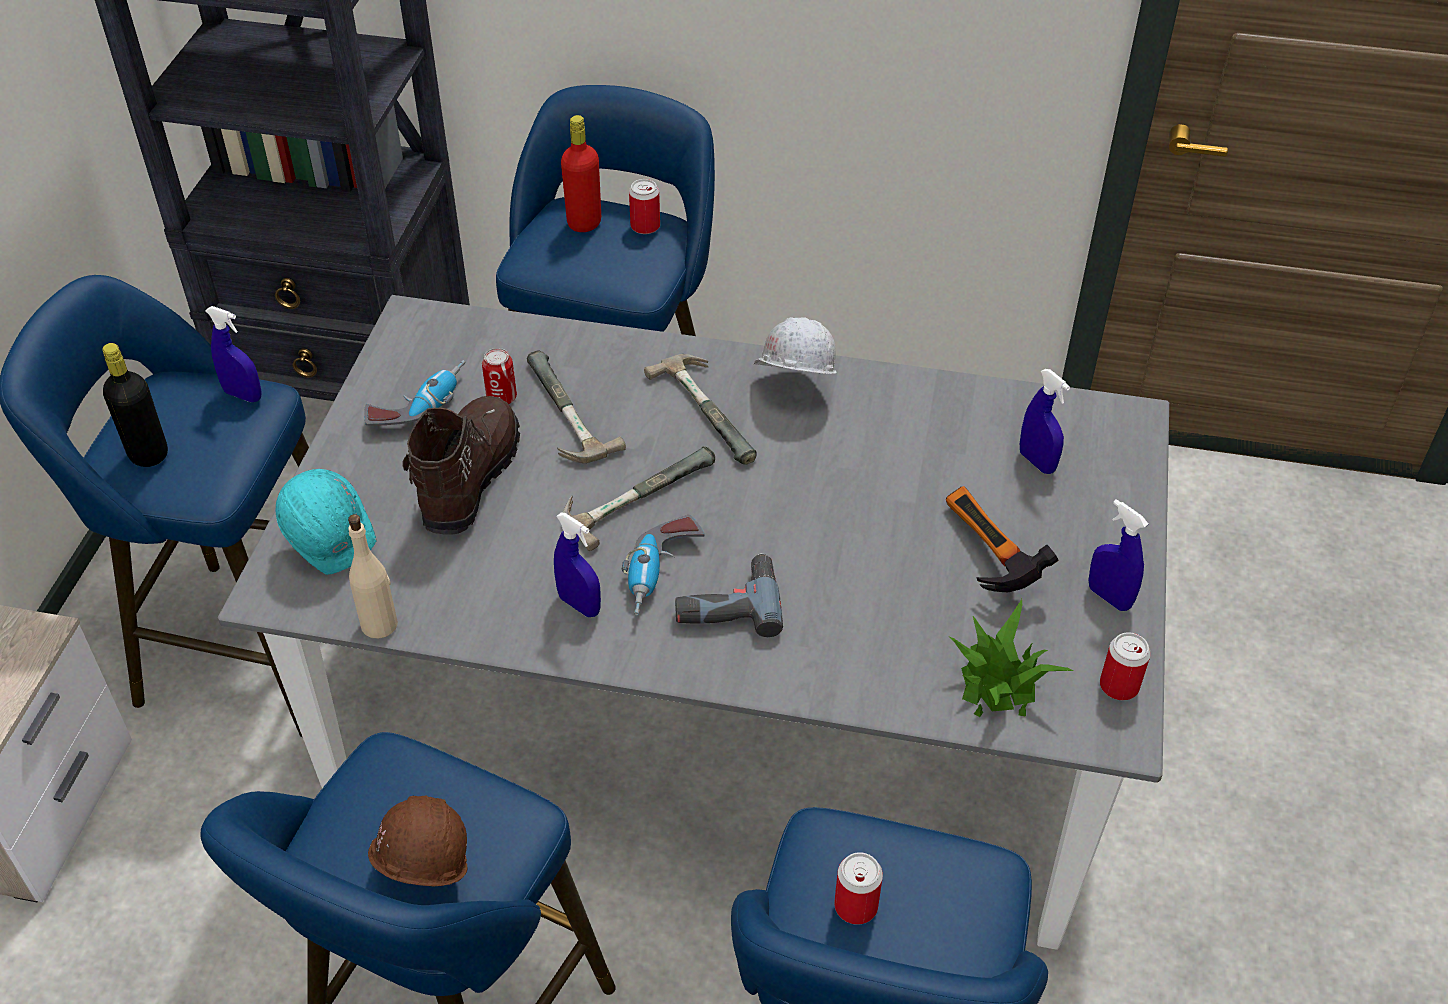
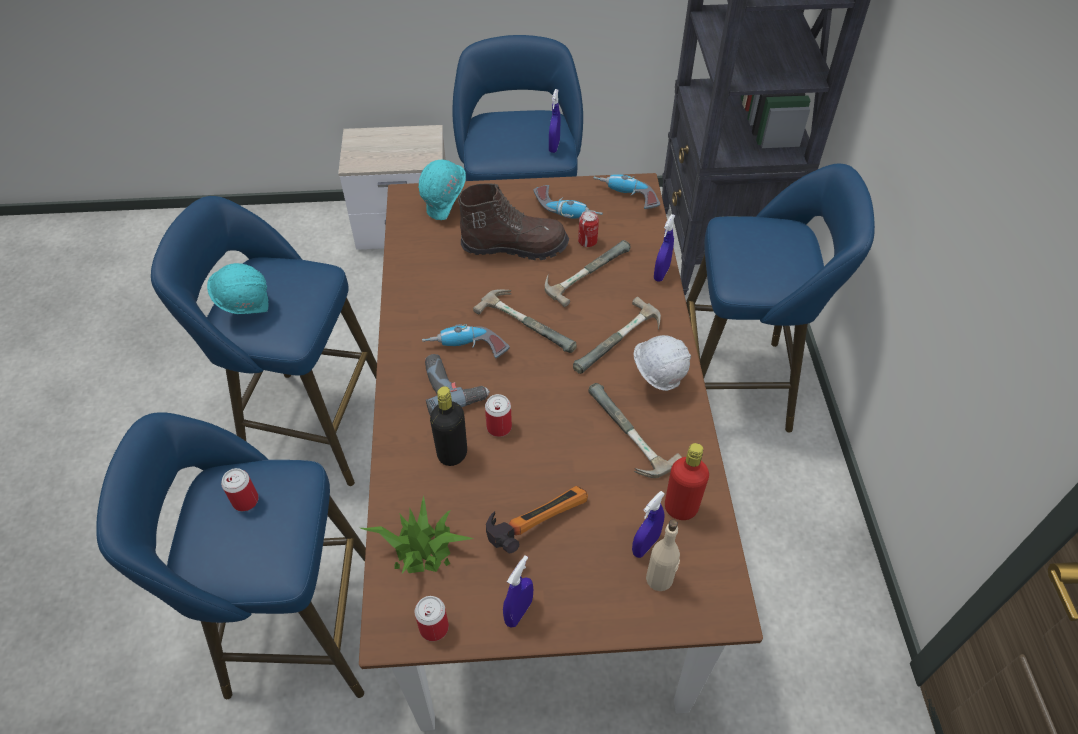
camera: 75 degrees right, 5 degrees up
black bottle [102,343,168,467] -> black bottle moved to [430,386,467,466]
grey dining table [218,295,1169,950] -> brown dining table [359,173,763,731]
beige bottle [348,514,398,639] -> beige bottle moved to [646,520,680,591]
brown hard hat [368,796,467,887] -> turquoise hard hat [207,263,268,314]
blue spray bottle [554,512,601,617] -> blue spray bottle moved to [654,214,675,282]
red bottle [561,115,601,232] -> red bottle moved to [665,443,709,520]
can [629,179,660,234] -> can moved to [485,394,512,437]
none -> hammer [588,383,682,478]
none -> power drill [593,174,660,209]

